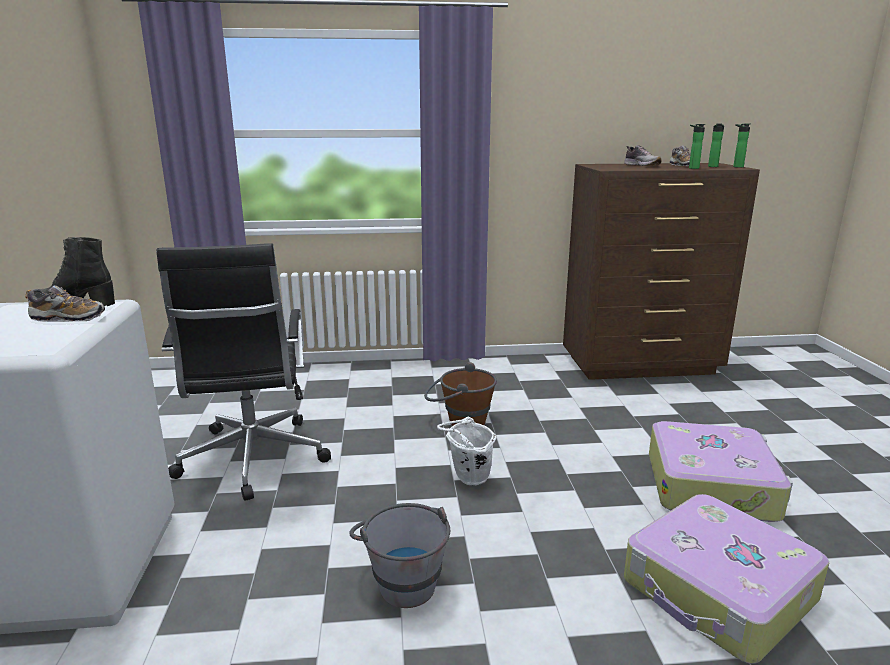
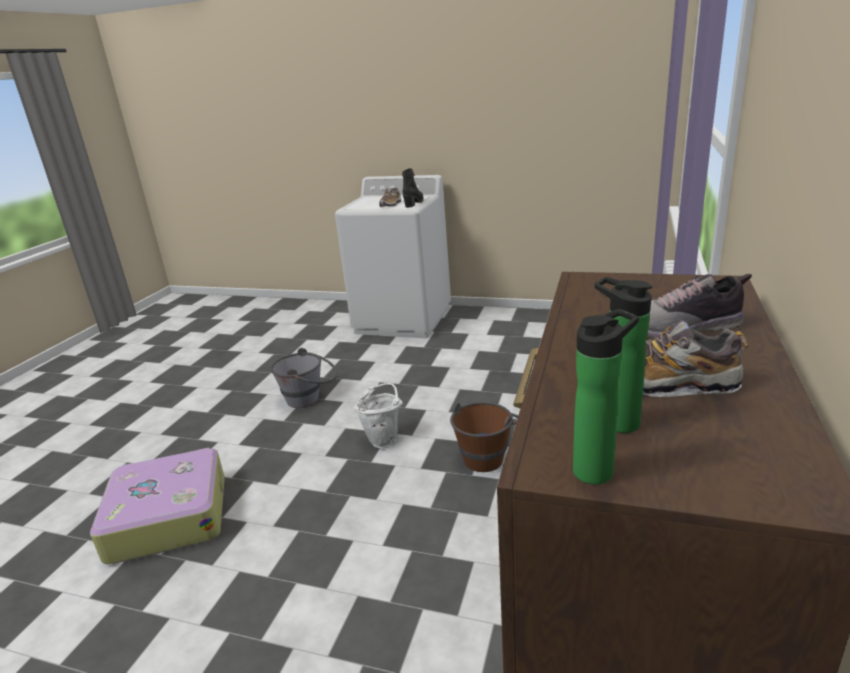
camera: 115 degrees right, 5 degrees up
black office chair [156,243,331,501] -> none
suitcase [649,421,793,522] -> none
bottle [689,124,706,169] -> none

